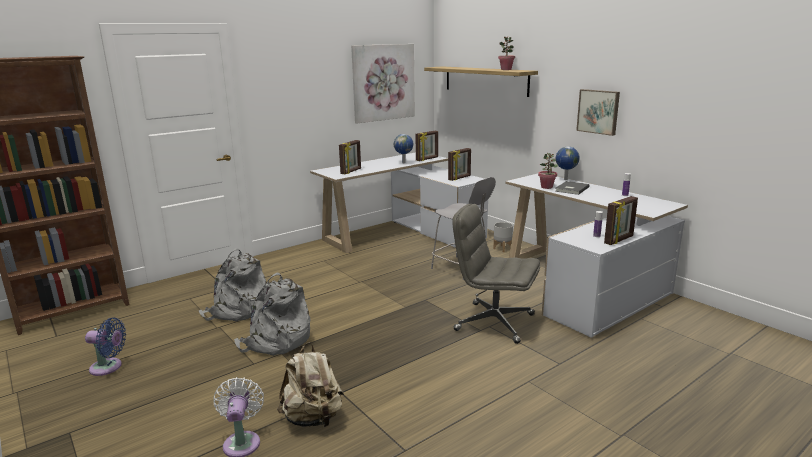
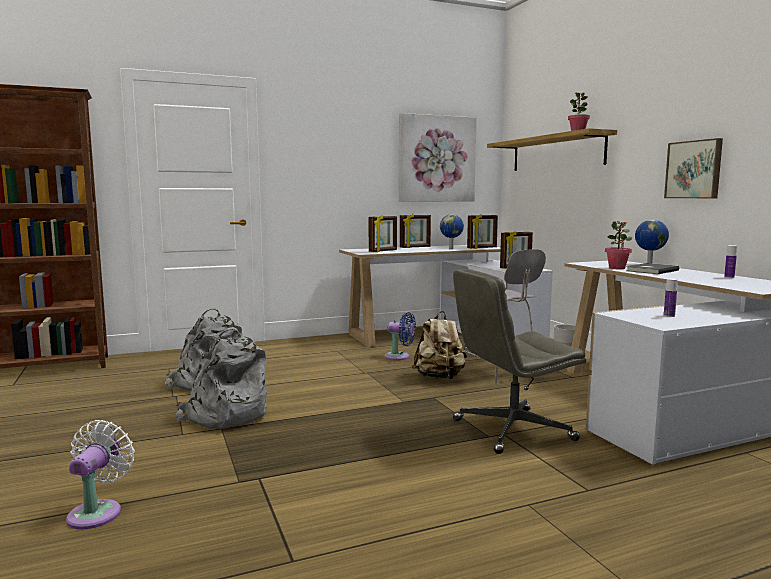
camera: 15 degrees right, 10 degrees down
blue fan [85,318,126,376] -> blue fan moved to [385,312,416,360]
beige backpack [277,342,344,428] -> beige backpack moved to [412,311,467,379]
grey office chair [453,204,540,344] -> grey office chair turned 60 degrees counterclockwise [453,269,586,454]
picture frame [604,196,638,245] -> picture frame moved to [400,214,431,248]

